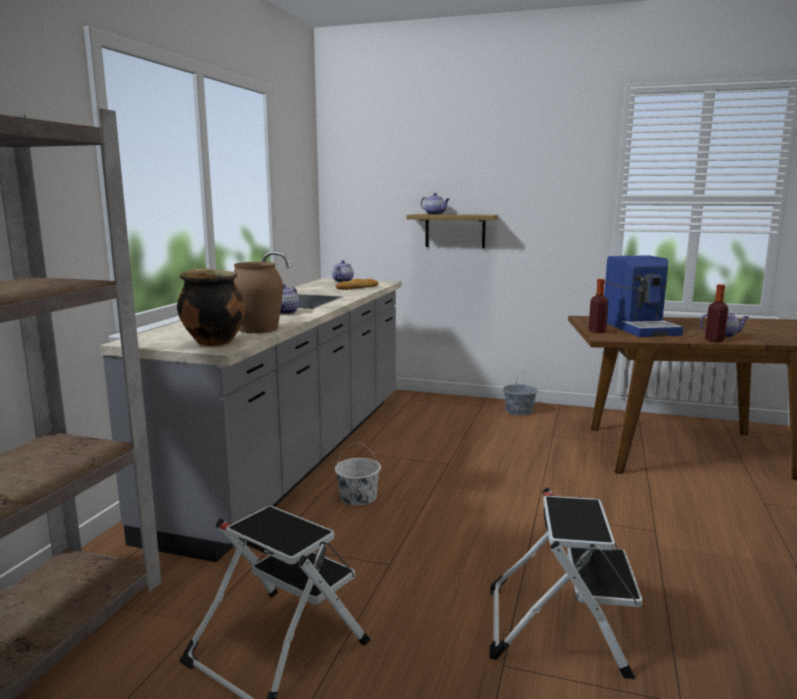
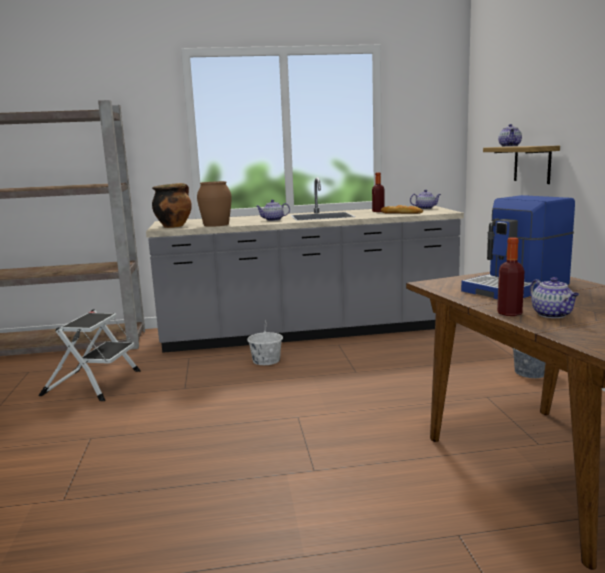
camera: 65 degrees right, 0 degrees up
step ladder [490,488,643,680] -> none
bottle [589,279,608,333] -> bottle moved to [372,172,385,212]

